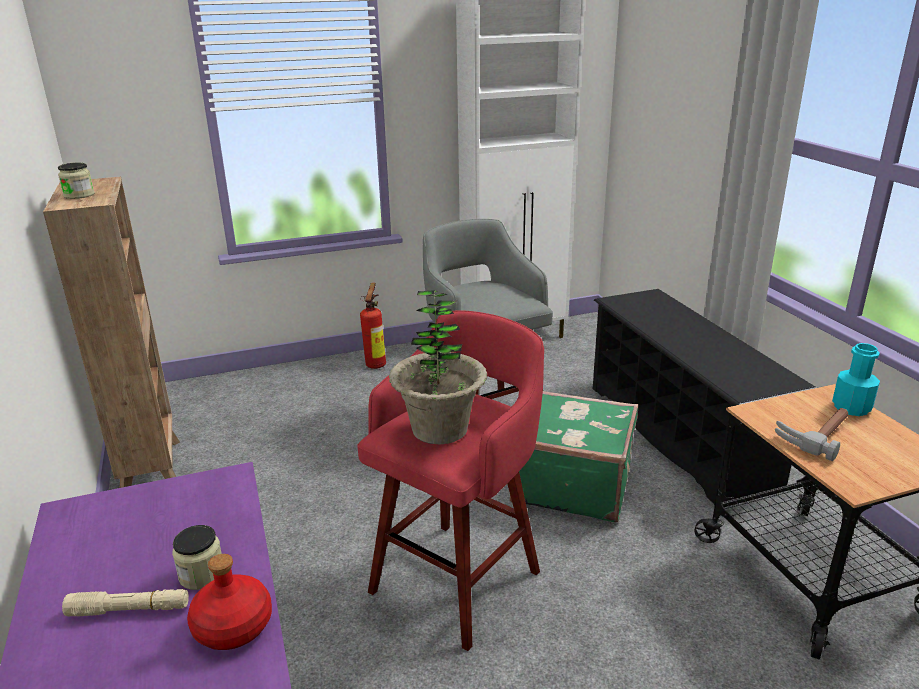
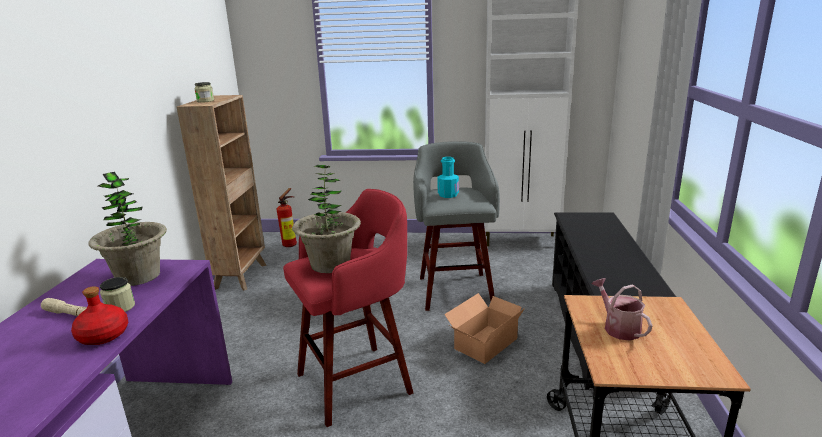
camera: 25 degrees right, 5 degrees down
fire extinguisher [360,283,386,369] -> fire extinguisher moved to [276,188,297,247]
green suitcase [510,391,638,522] -> cardboard box [444,293,525,364]
hammer [775,408,848,461] -> watering can [592,278,653,341]
turquoise bottle [832,343,880,416] -> turquoise bottle moved to [437,157,459,198]
none -> potted plant [88,172,167,286]

